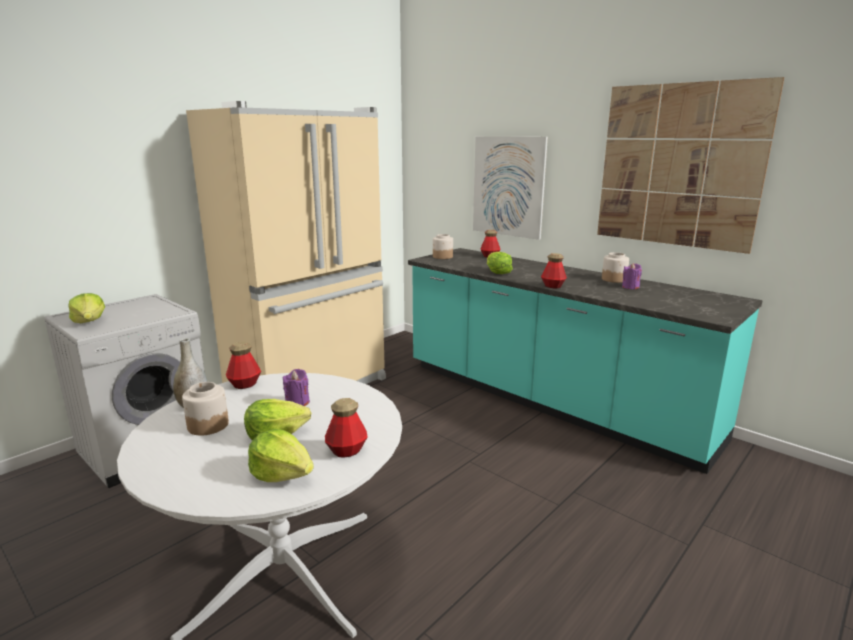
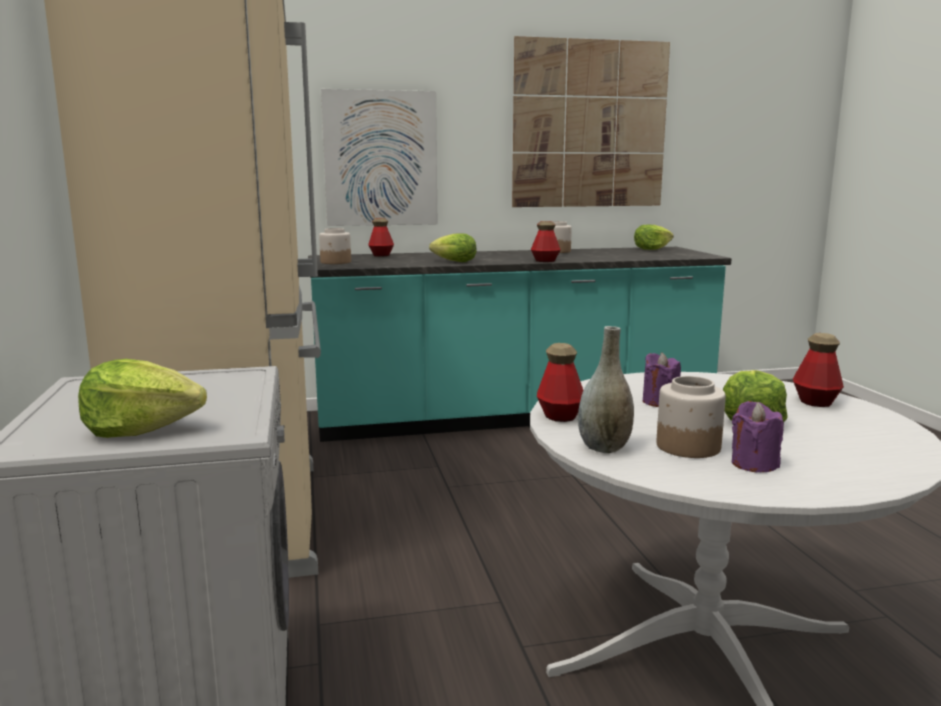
camera: 55 degrees left, 5 degrees down
lettuce [248,429,314,482] -> lettuce moved to [634,225,674,250]
purple candle [622,263,642,289] -> purple candle moved to [732,401,784,472]

